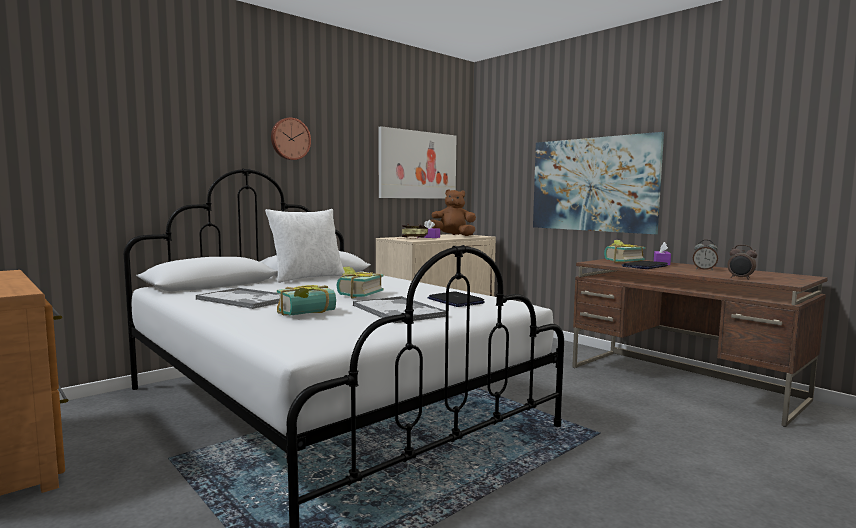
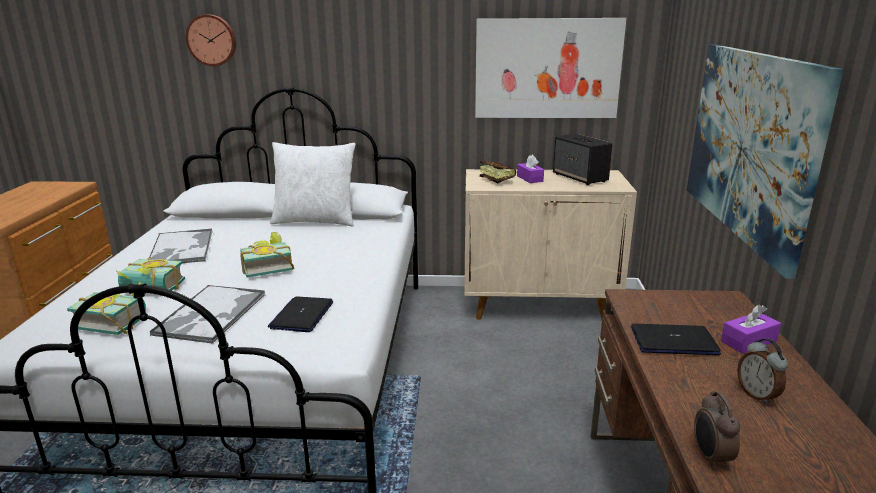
camera: 45 degrees right, 15 degrees up
wall clock [271,118,311,160] -> wall clock moved to [186,14,236,66]
brown plush toy [431,189,476,236] -> speaker [553,134,613,185]
book [604,240,646,263] -> book moved to [67,281,146,335]

